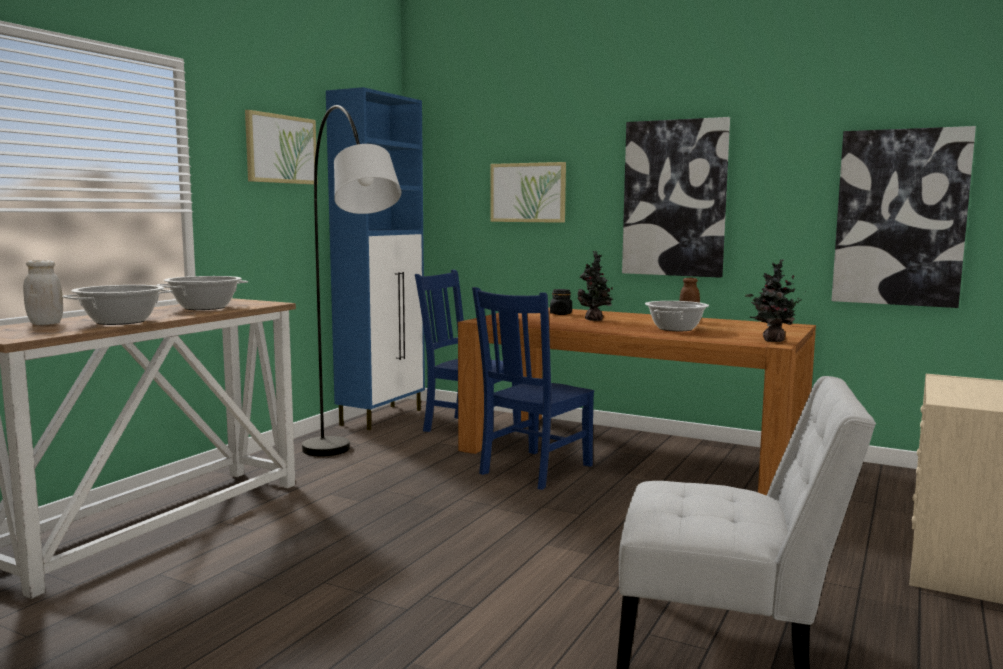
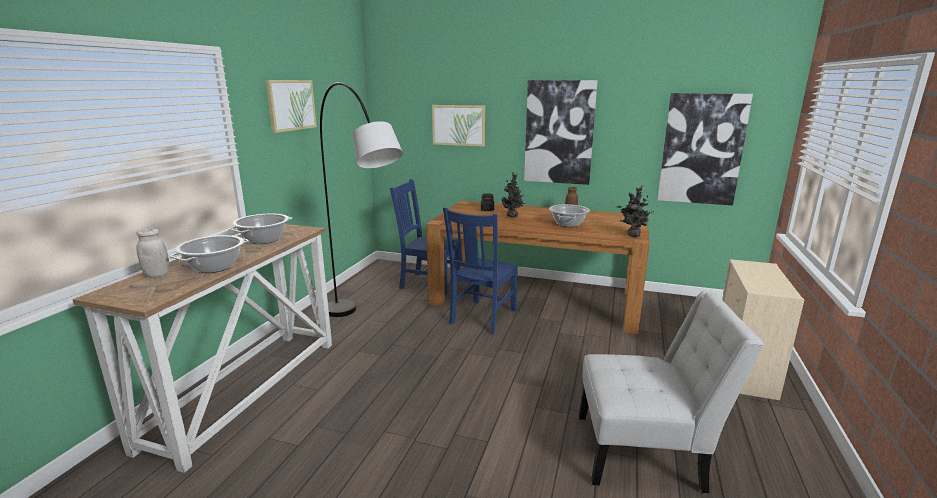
camera: 10 degrees left, 10 degrees up
blue cabinet [326,87,425,430] -> none

